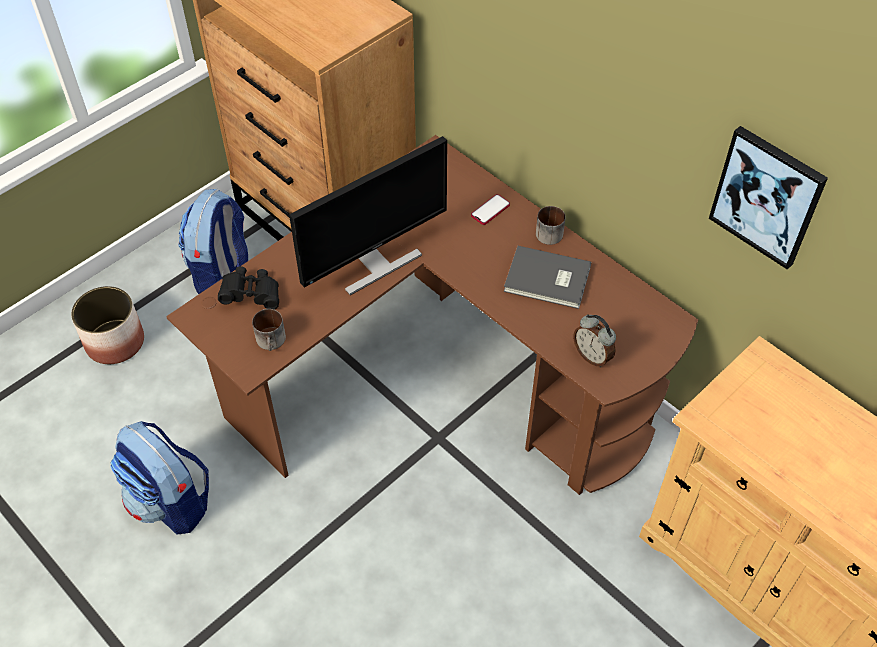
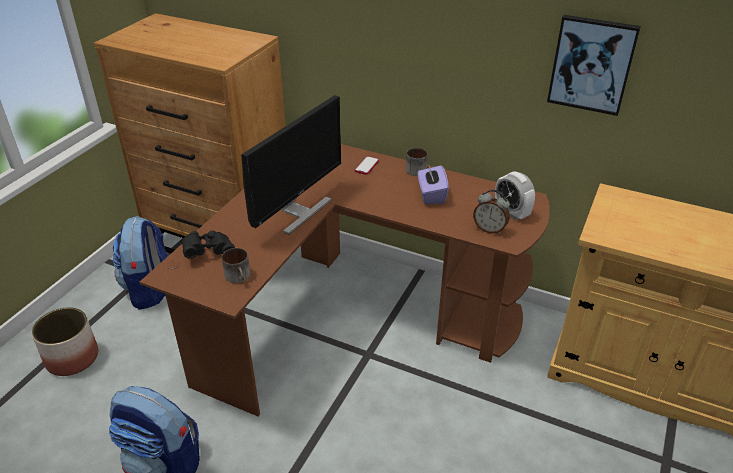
camera: 20 degrees left, 15 degrees down
grey book [504,246,591,309] -> purple tissue box [418,165,449,204]
none -> alarm clock [495,171,535,220]

